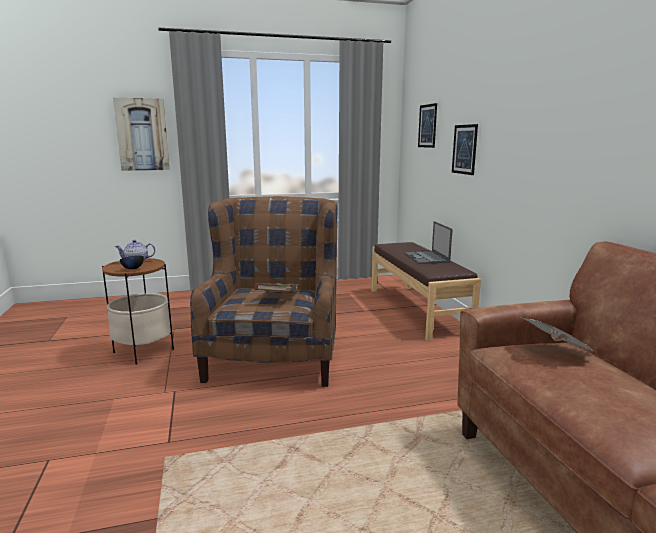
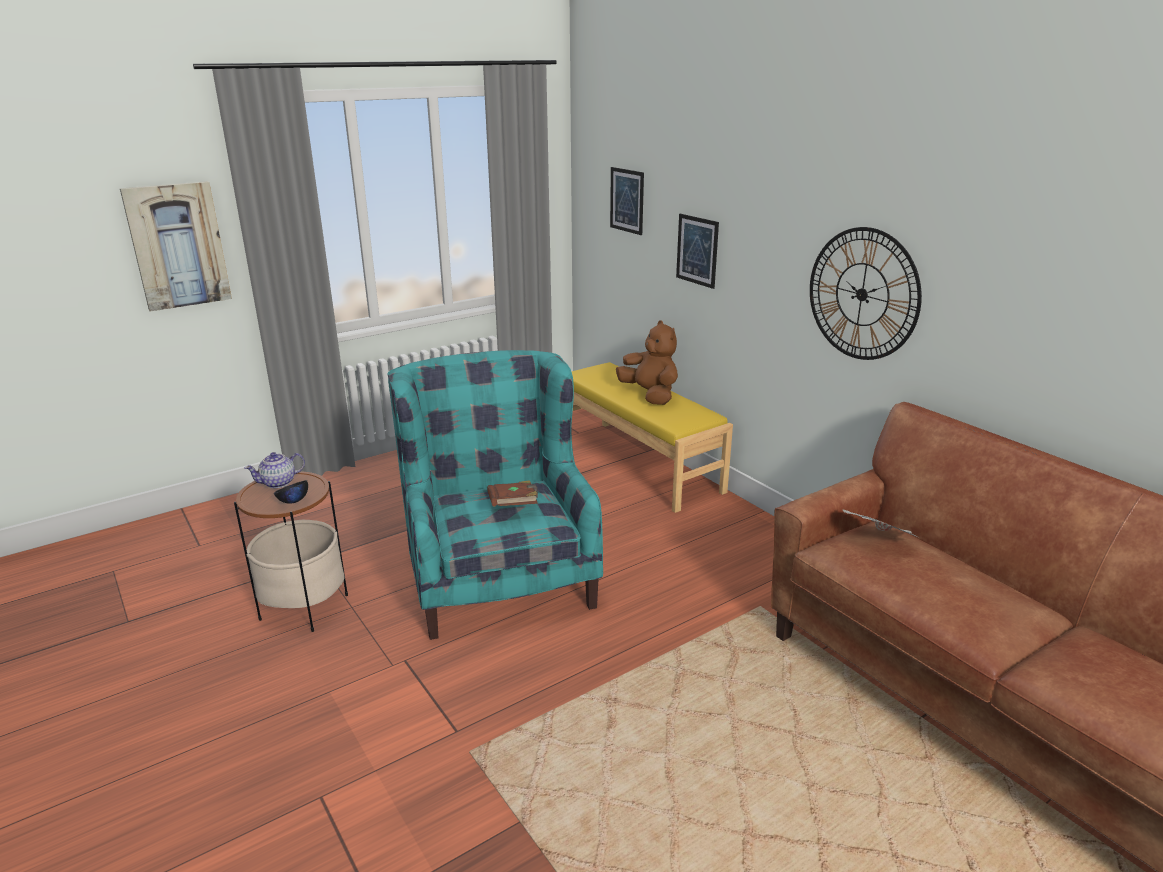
camera: 20 degrees left, 10 degrees up
brown armchair [190,196,338,387] -> turquoise armchair [388,350,603,640]
brown bench [372,242,481,341] -> yellow bench [571,362,733,513]
laptop [404,221,453,264] -> brown plush toy [616,320,678,405]
none -> wall clock [810,227,922,360]

